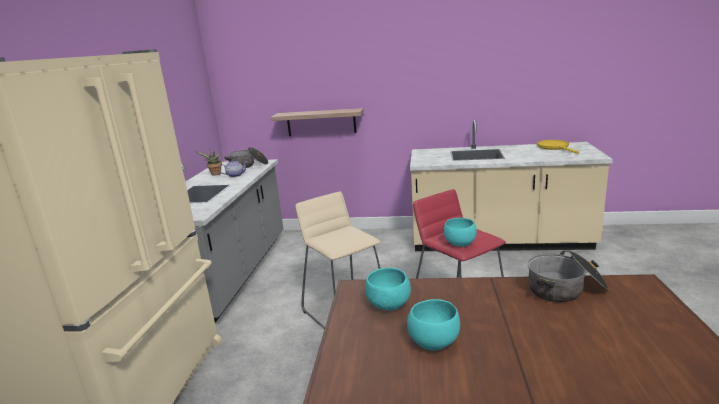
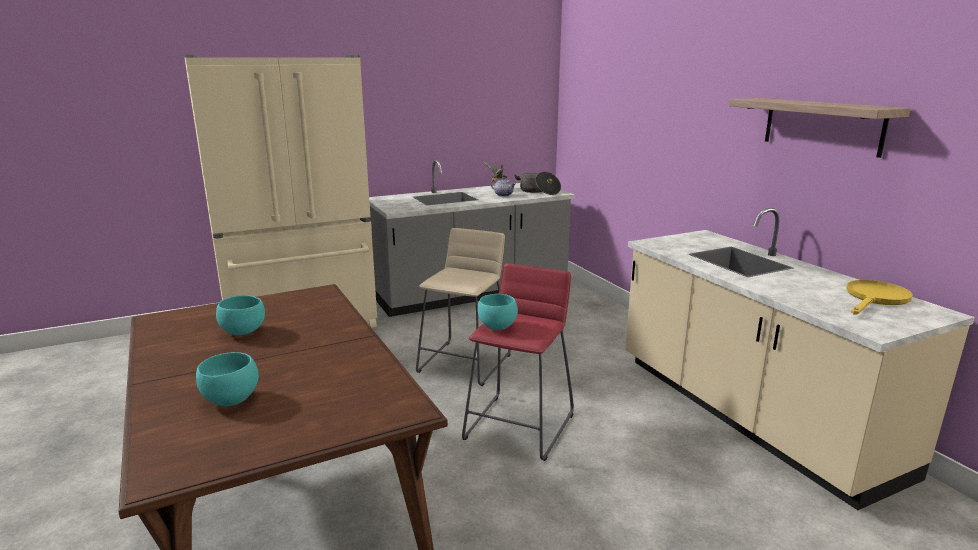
camera: 55 degrees right, 0 degrees up
shelf [271,108,364,136] -> shelf moved to [729,98,911,158]
turquoise bowl [365,268,411,310] -> turquoise bowl moved to [196,352,259,406]
cooking pot [528,250,609,303] -> none

